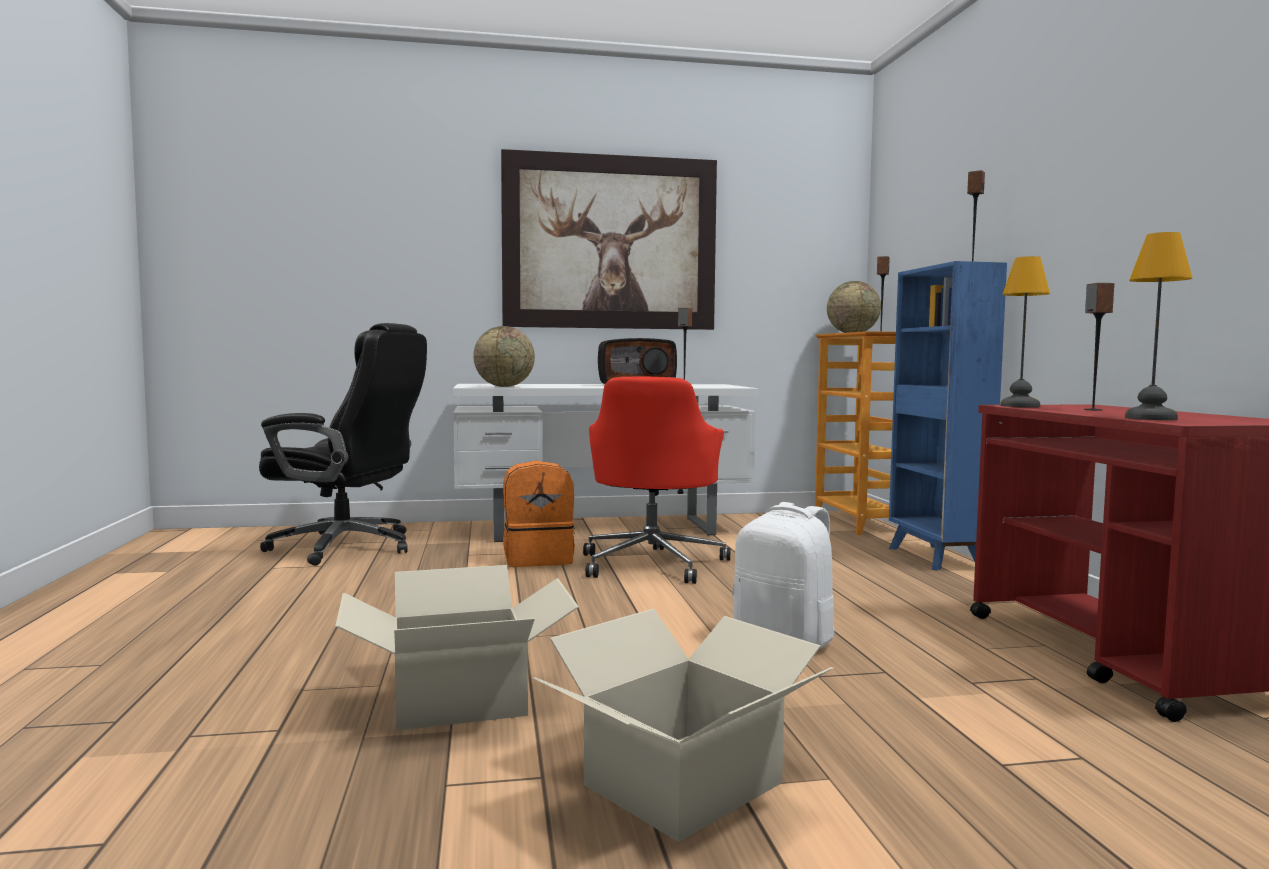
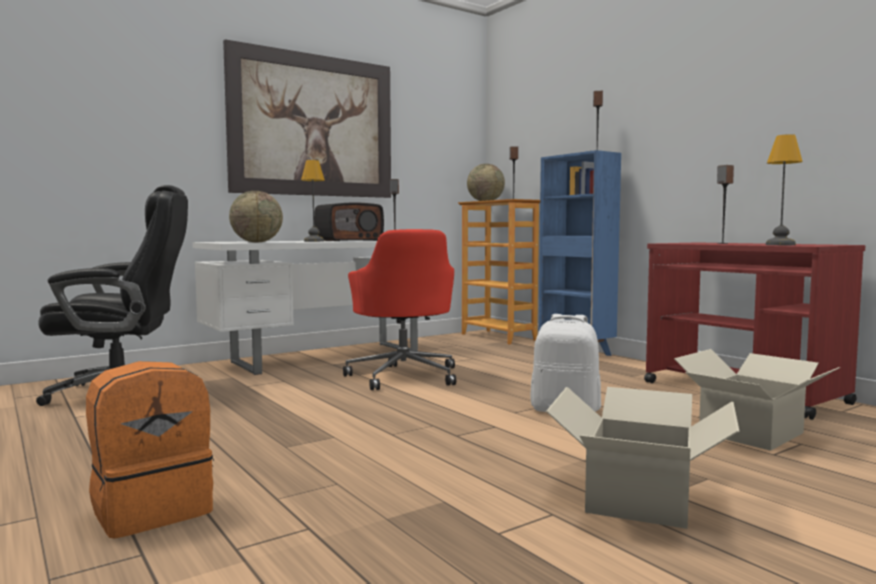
camera: 25 degrees left, 0 degrees up
cardboard box [335,565,579,731] -> cardboard box moved to [674,349,841,451]
orange backpack [503,461,575,567] -> orange backpack moved to [86,361,214,538]
table lamp [1000,256,1050,407] -> table lamp moved to [301,160,325,242]

